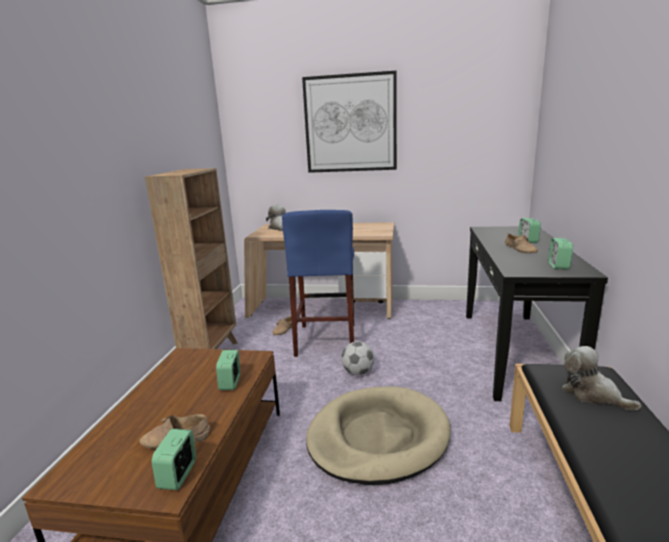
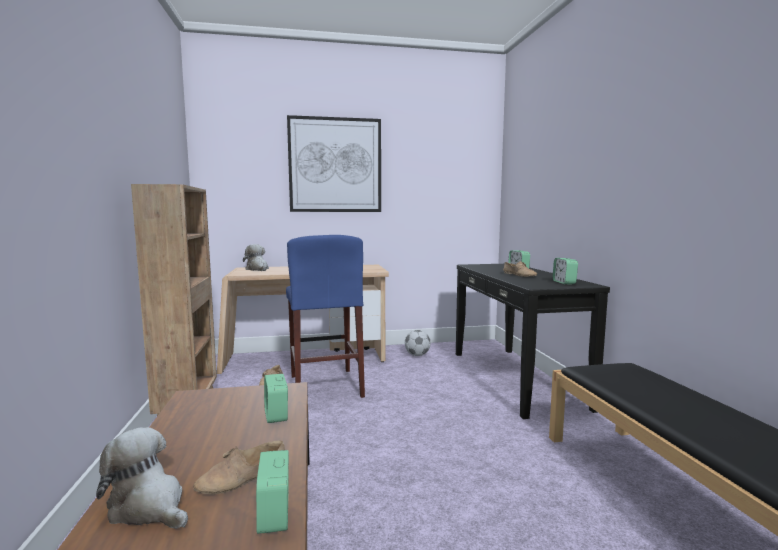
camera: 20 degrees left, 10 degrees down
beige dog bed [306,386,451,485] -> none
football [341,341,375,375] -> football moved to [405,330,431,356]
plush toy [562,346,641,411] -> plush toy moved to [96,427,188,529]

